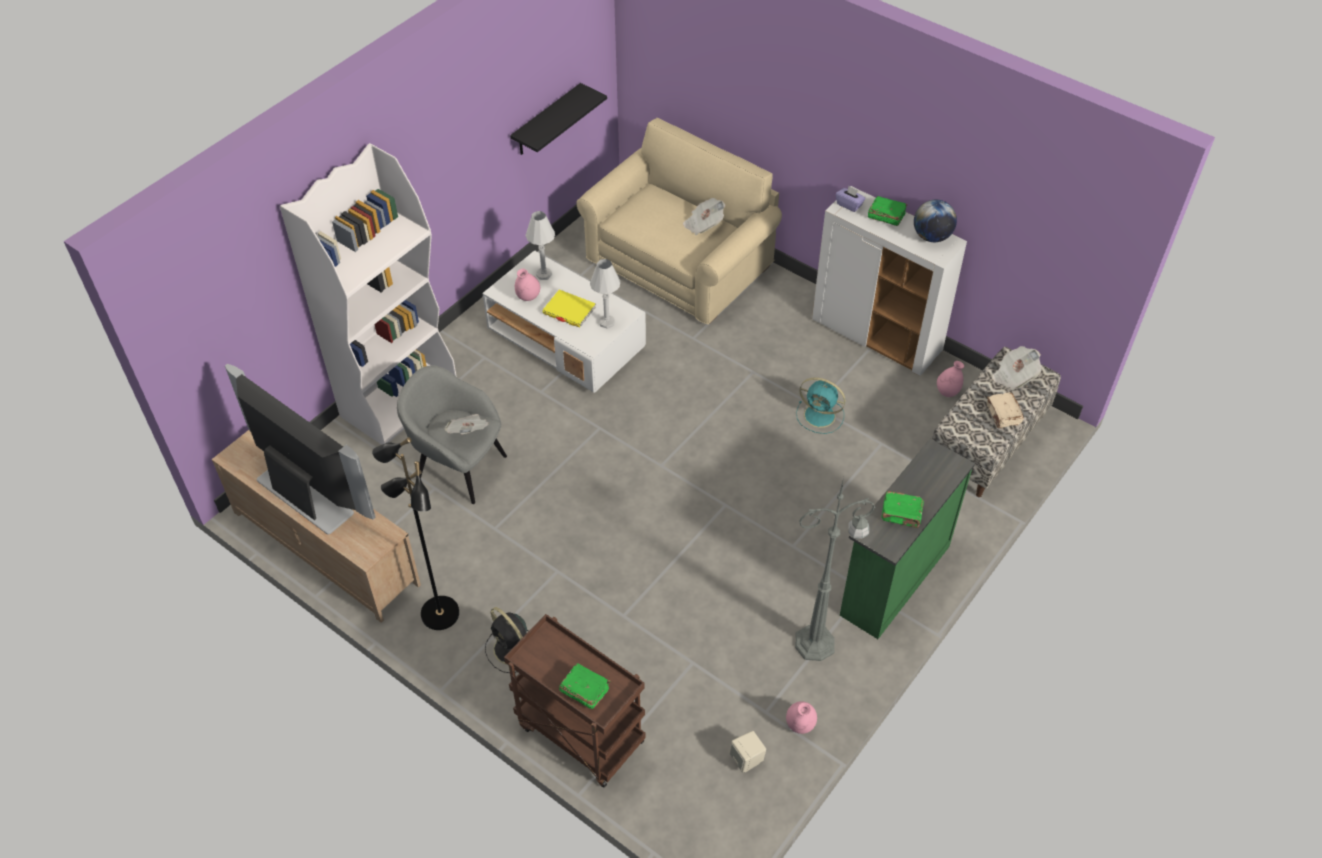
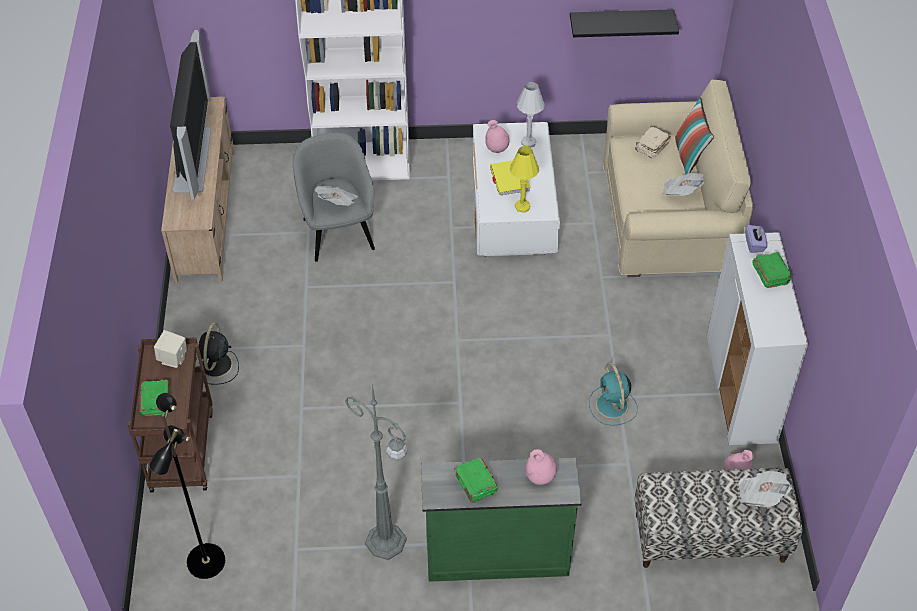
camera: 50 degrees right, 0 degrees up
black floor lamp [372,437,459,630] -> black floor lamp moved to [149,393,225,579]
white table lamp [590,259,620,329] -> yellow table lamp [510,146,539,213]
beige speaker [729,731,766,772] -> beige speaker moved to [154,330,187,368]
pink vase [786,701,817,734] -> pink vase moved to [525,449,557,485]
globe [914,200,957,242] -> none
beige book [987,392,1024,428] -> beige book moved to [635,127,671,159]
none -> pillow [675,97,714,174]

